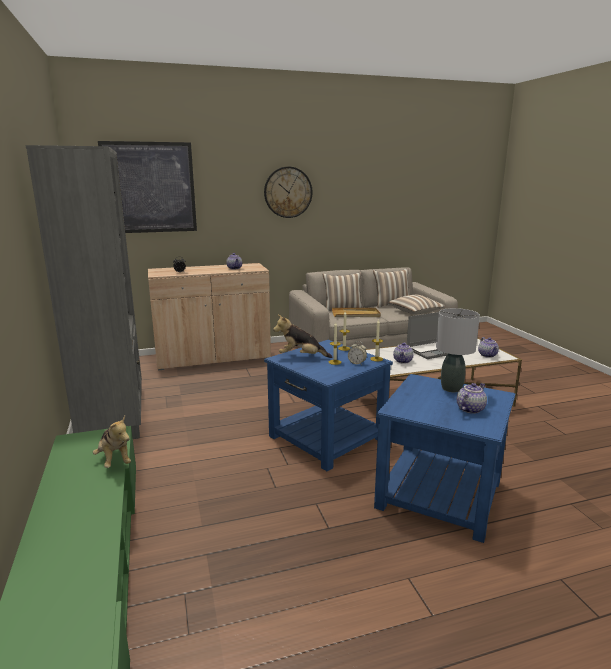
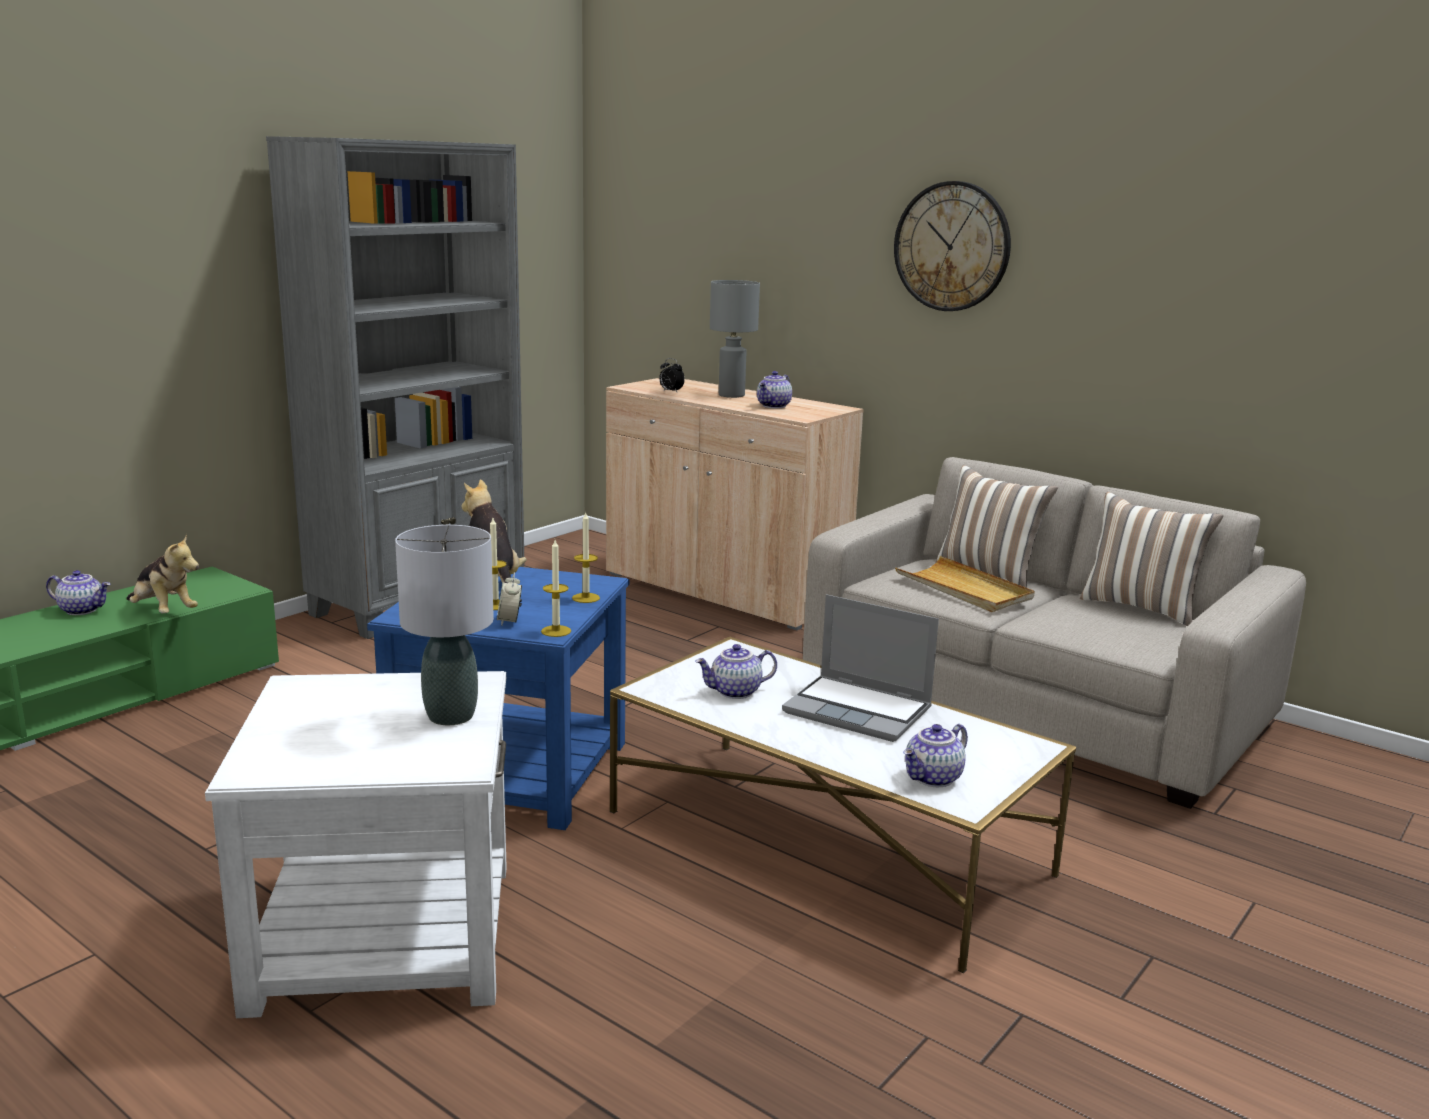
camera: 55 degrees right, 0 degrees up
plush toy [93,416,131,468] -> plush toy turned 75 degrees counterclockwise [126,534,199,613]
picture [98,141,197,233] -> none
blue side table [374,374,515,543] -> white side table [205,671,507,1018]
pillow [388,295,446,314] -> none
teapot [457,383,487,414] -> teapot moved to [46,570,110,615]
none -> grey table lamp [710,280,760,398]

